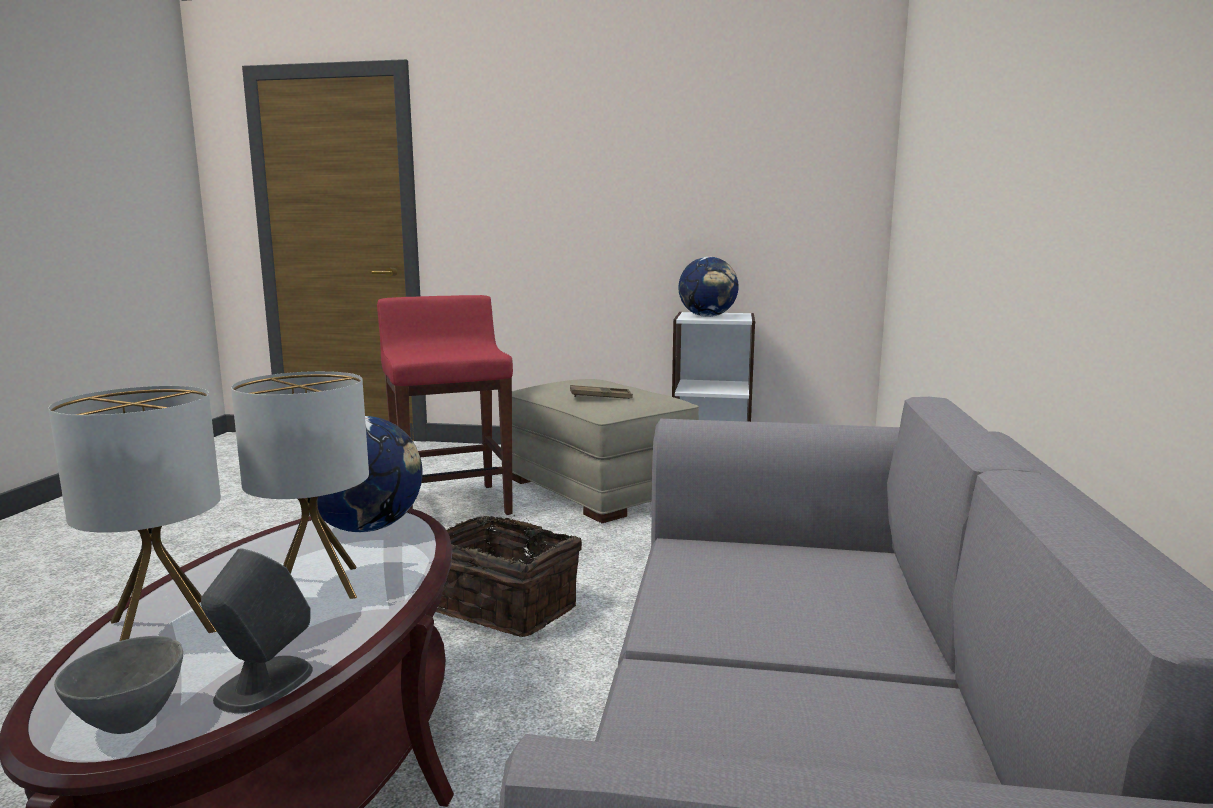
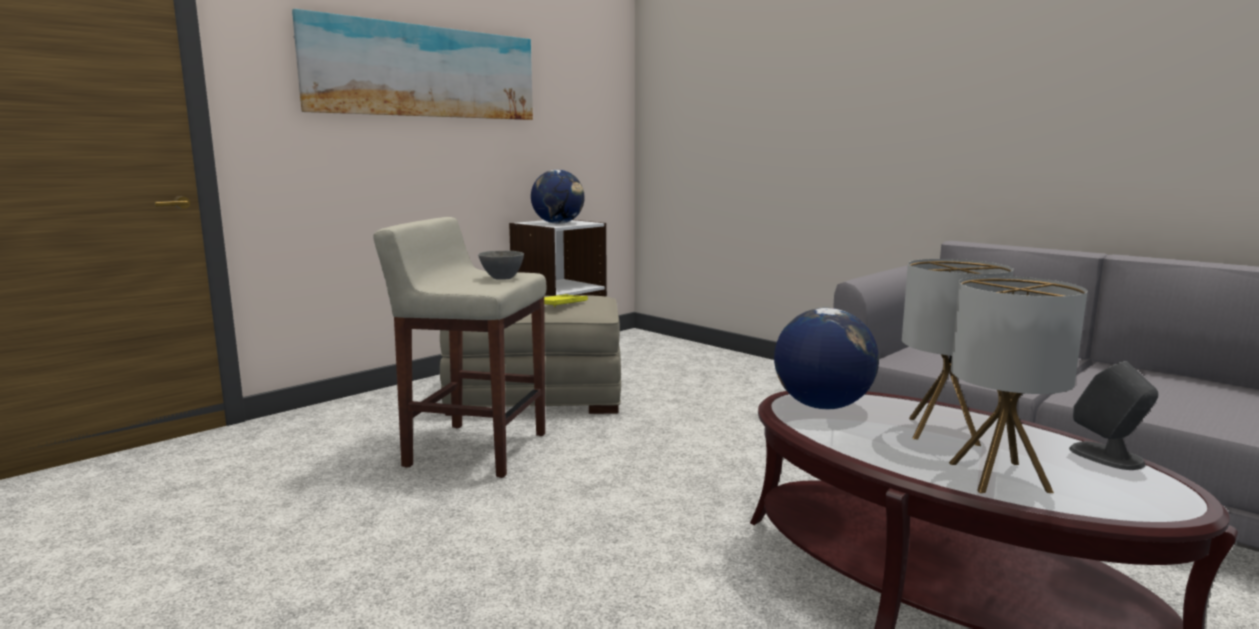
camera: 55 degrees left, 0 degrees up
grey bowl [54,636,183,734] -> grey bowl moved to [478,251,524,280]
red stool [377,295,513,515] -> beige stool [373,217,546,478]
basket [436,515,582,637] -> none
brown tray [570,385,633,399] -> yellow tray [544,294,588,307]
none -> picture [292,9,533,120]

